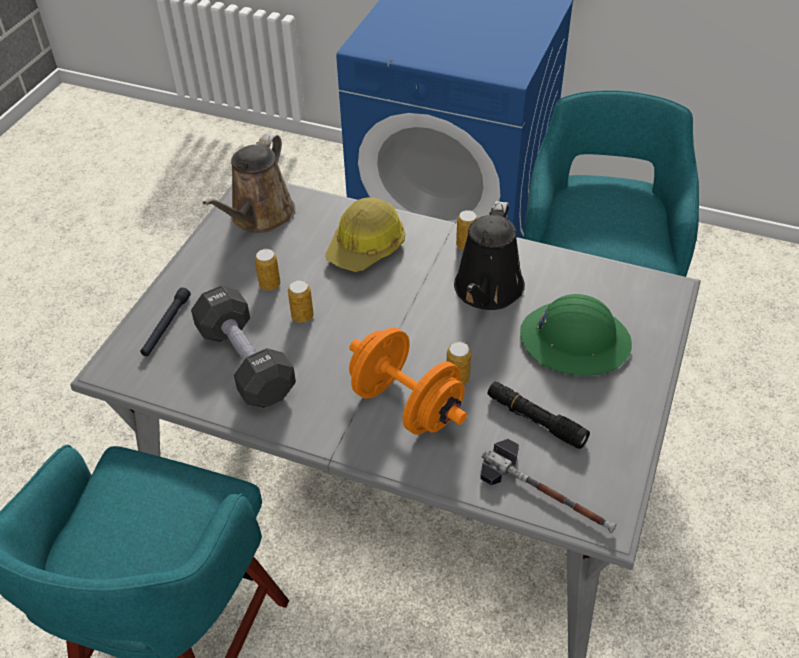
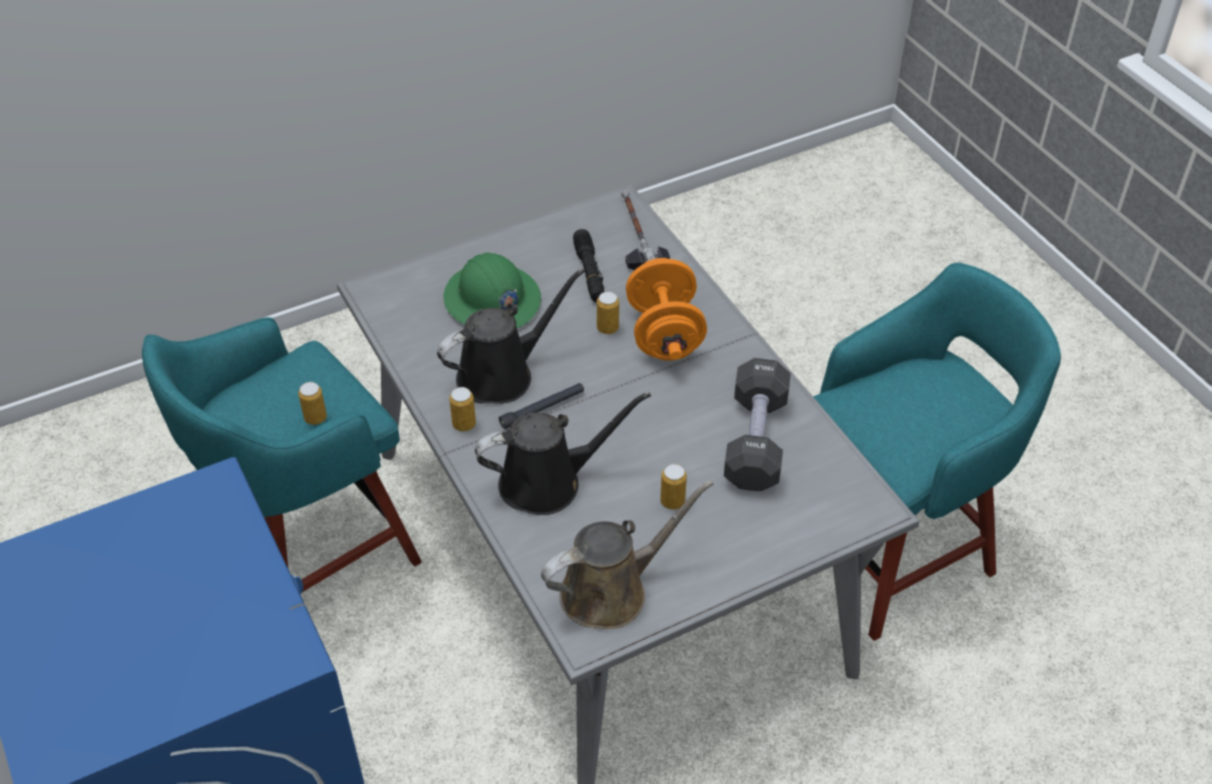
camera: 140 degrees left, 0 degrees up
black flashlight [140,287,191,356] -> black flashlight moved to [499,383,584,429]
can [288,280,314,323] -> can moved to [298,382,327,425]
hard hat [325,197,405,272] -> black watering can [475,392,651,515]

